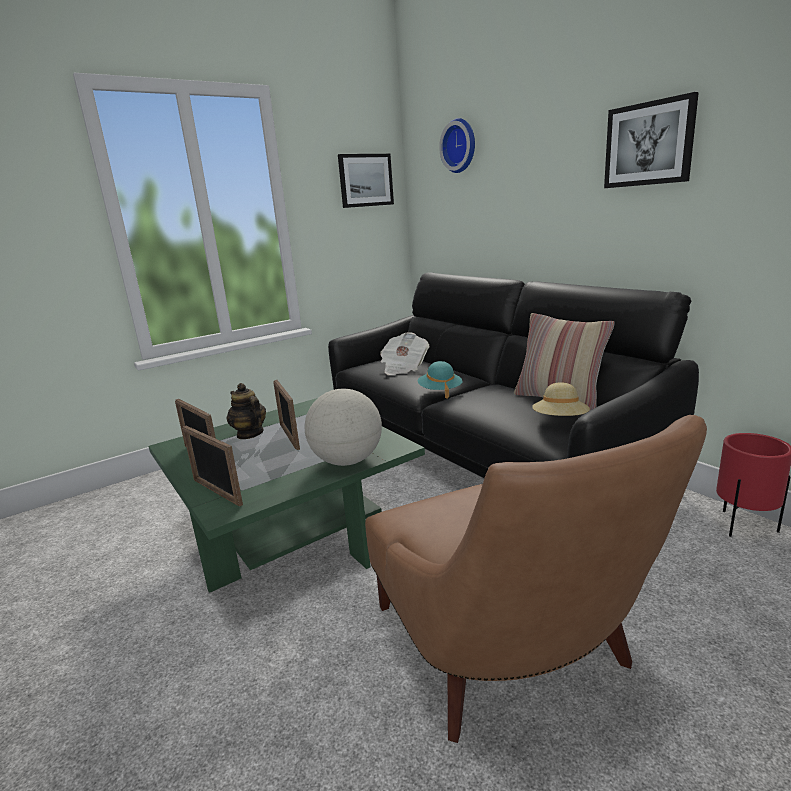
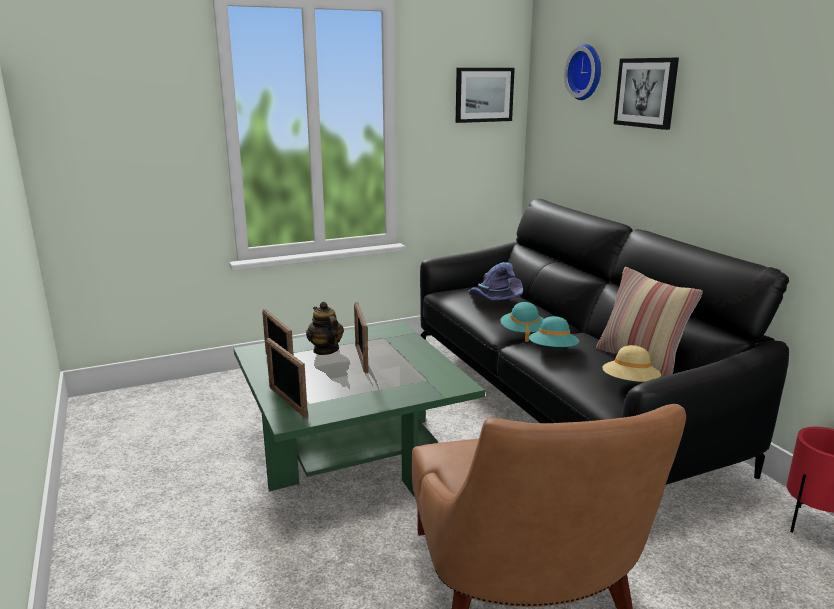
camera: 10 degrees right, 0 degrees up
globe [305,389,382,466] -> none
newspaper [380,332,429,375] -> purple hat [468,262,523,301]
picture [604,92,699,188] -> picture moved to [614,58,679,130]
none -> turquoise hat [529,316,579,347]

